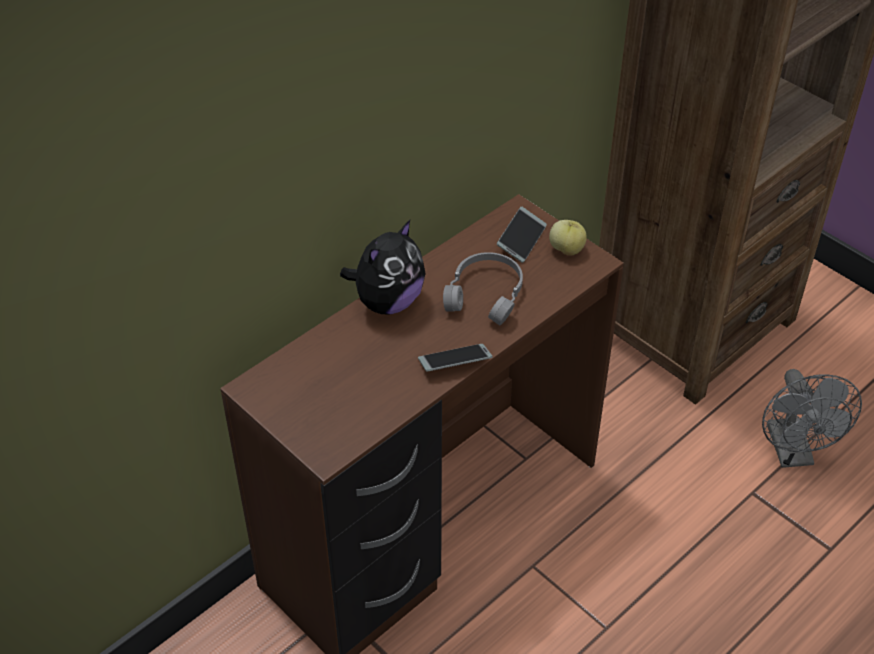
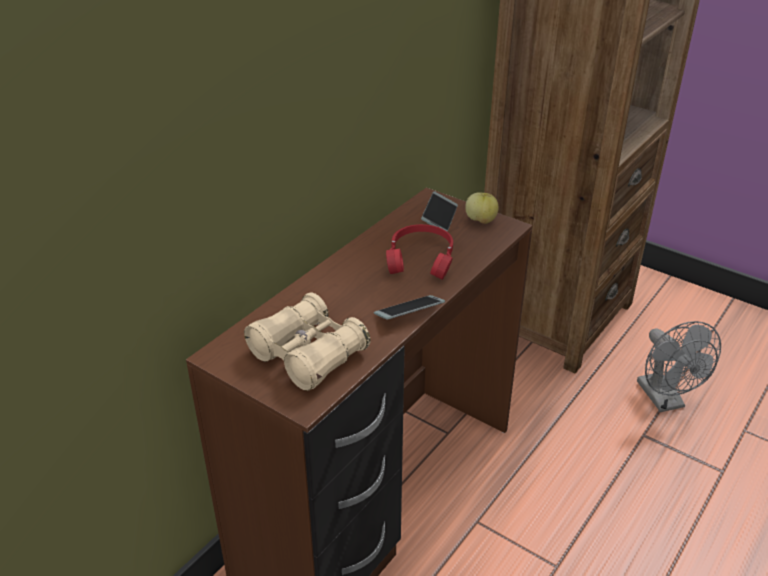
camera: 10 degrees left, 10 degrees down
plush toy [340,220,426,314] -> none
grey headphones [443,252,523,325] -> red headphones [386,224,453,280]
none -> beige binoculars [244,293,371,391]

